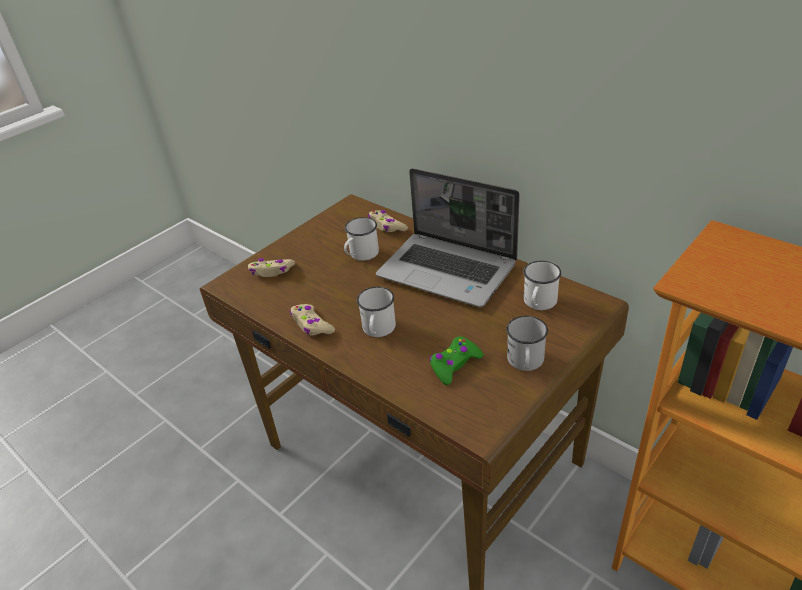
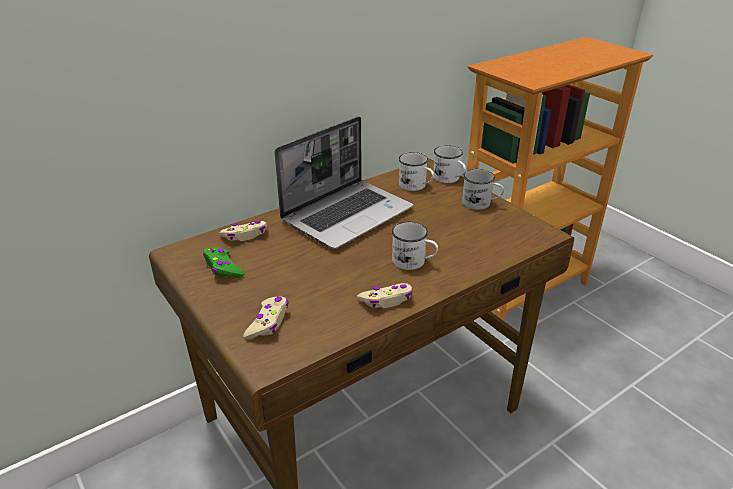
camera: 80 degrees left, 5 degrees down
white mug [344,217,379,261] -> white mug moved to [433,145,466,183]
green game controller [429,336,483,385] -> green game controller moved to [203,247,244,278]

